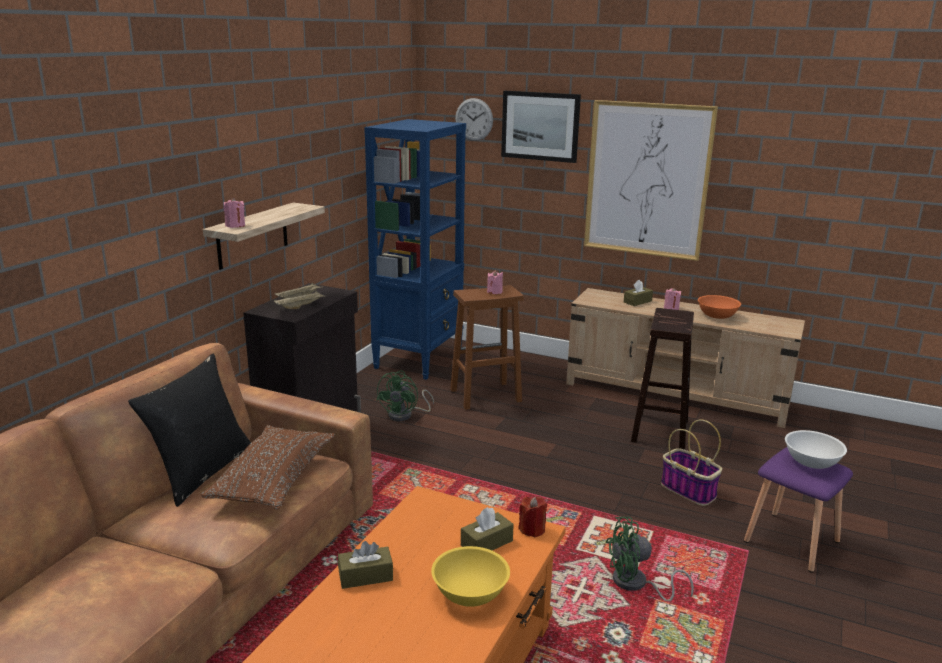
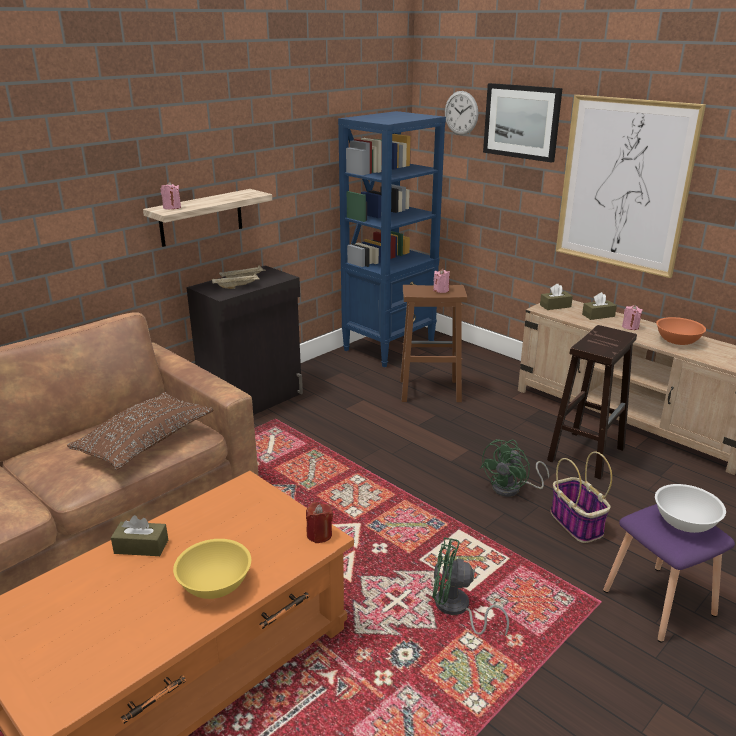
camera: 20 degrees right, 5 degrees up
black pillow [128,354,251,507] -> none
green fan [376,370,434,421] -> green fan moved to [480,439,549,497]
brown tissue box [461,507,514,550] -> brown tissue box moved to [540,284,573,310]

